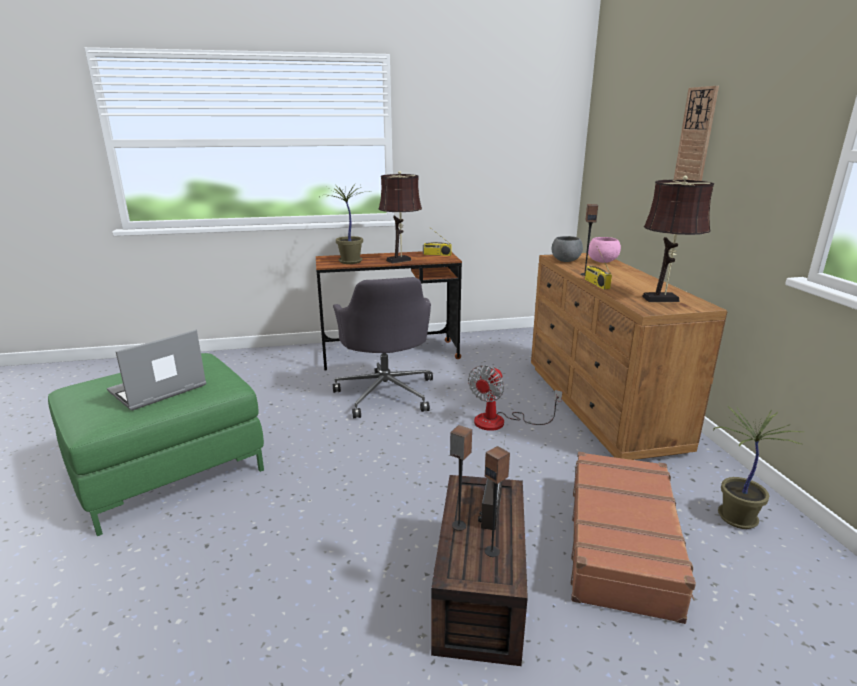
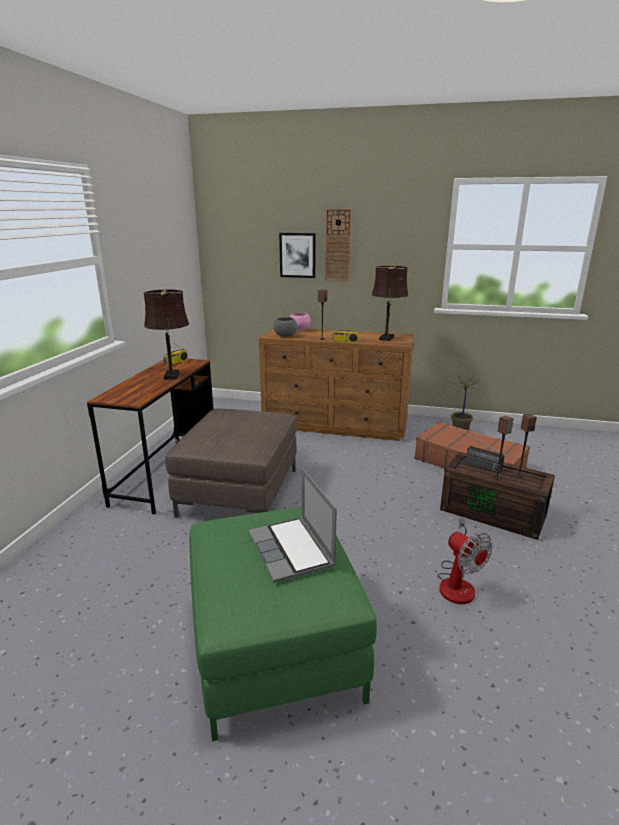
camera: 65 degrees left, 0 degrees up
potted plant [326,184,370,264] -> none
grey office chair [333,277,433,418] -> brown ottoman [165,409,297,518]
fan [468,365,562,431] -> fan moved to [438,517,493,604]
none -> picture [279,233,316,278]

